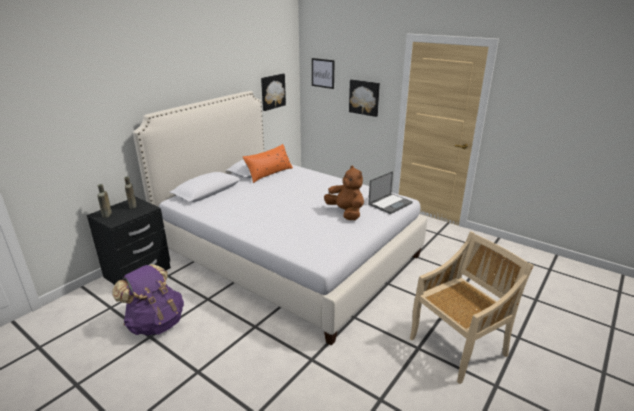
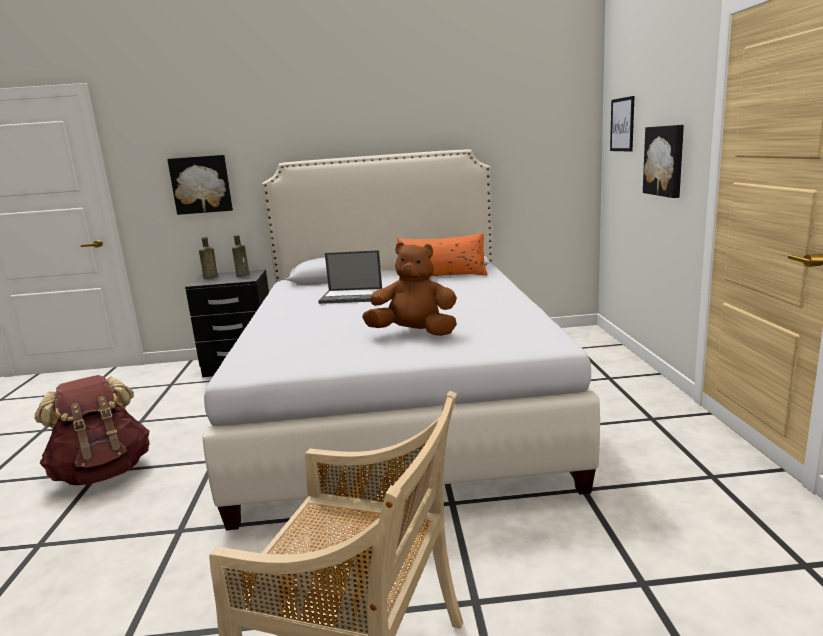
camera: 50 degrees right, 10 degrees down
purple backpack [112,264,184,336] -> none
picture [261,74,286,111] -> picture moved to [167,155,233,215]
brown plush toy [324,166,364,220] -> brown plush toy turned 90 degrees counterclockwise [362,242,457,336]
laptop [368,171,413,214] -> laptop moved to [318,250,382,304]
none -> brown backpack [34,375,150,485]

